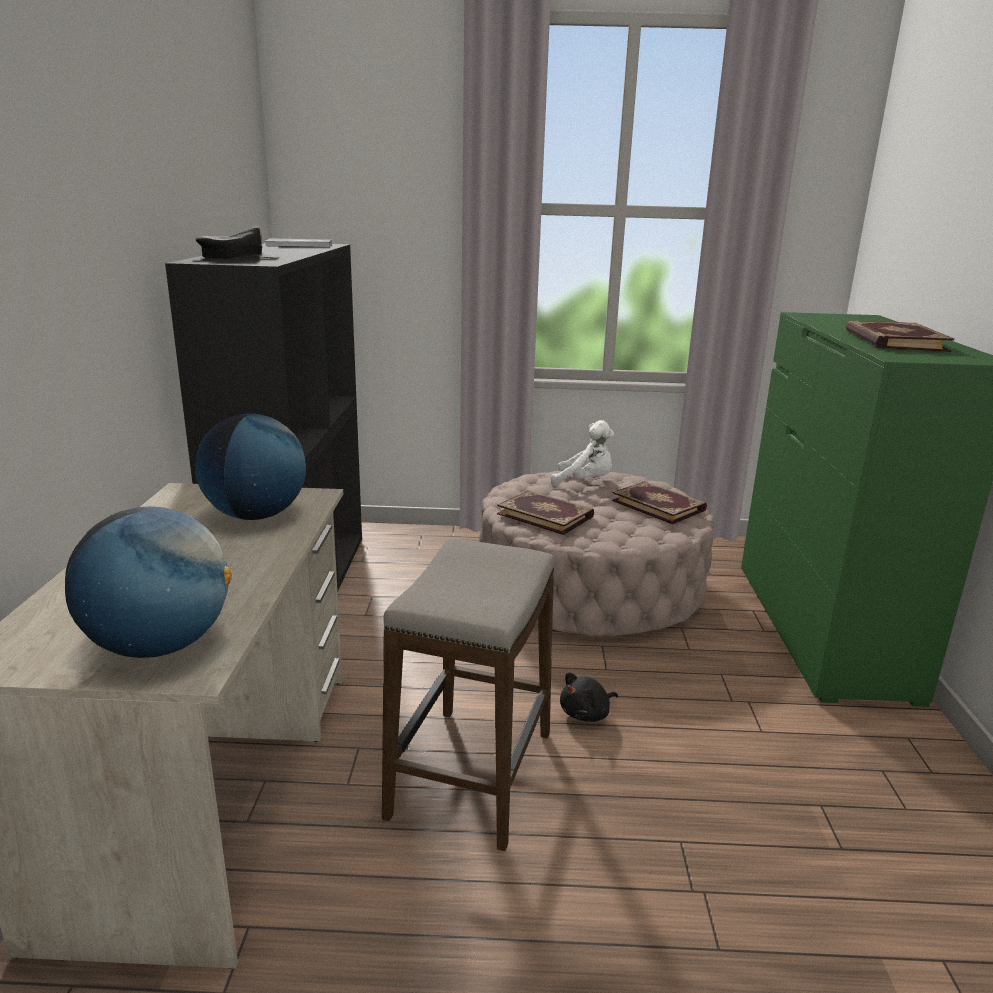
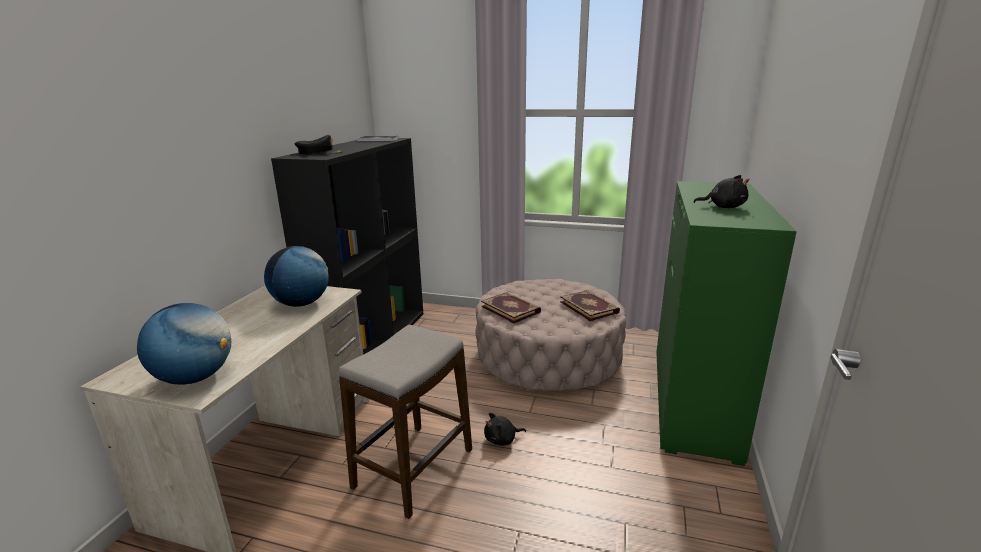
camera: 15 degrees right, 0 degrees up
white plush toy [551,420,614,486] -> none
book [846,320,954,352] -> black plush toy [693,175,750,208]

